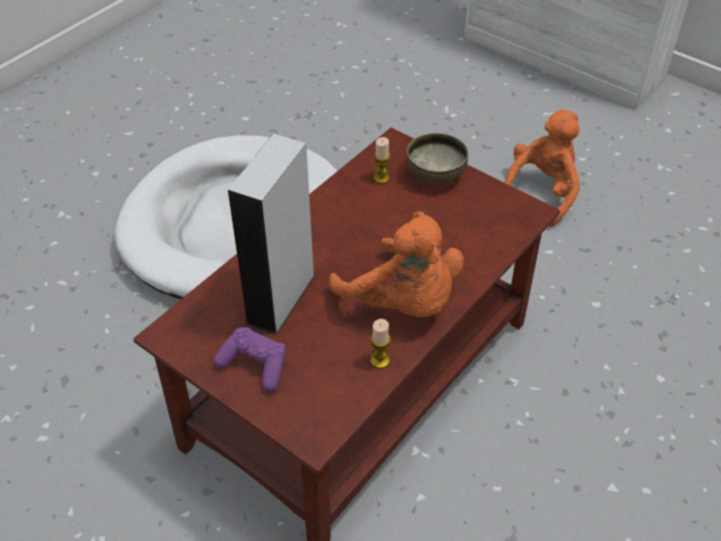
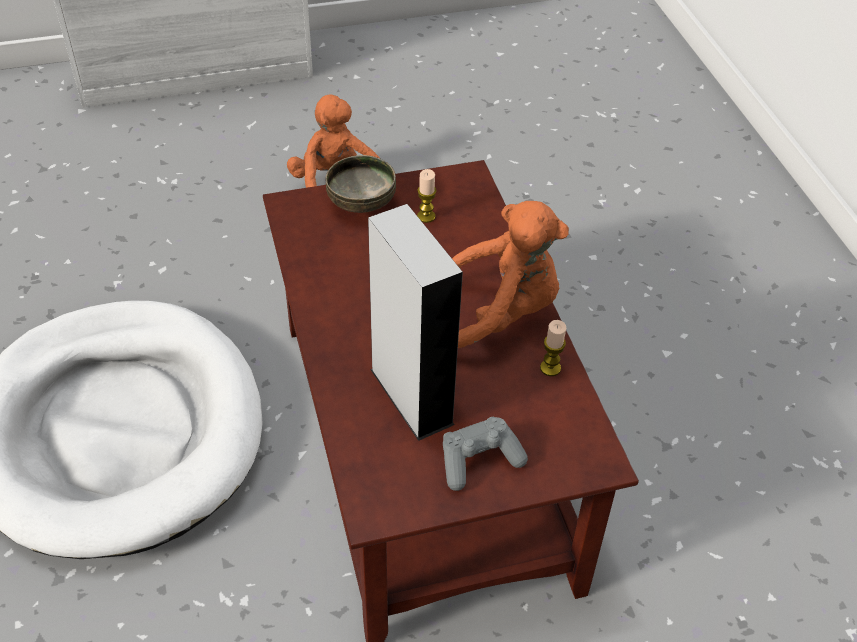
camera: 55 degrees left, 0 degrees up
purple game controller [214,327,286,392] -> grey game controller [443,417,528,491]
candle [374,137,390,183] -> candle moved to [417,169,437,223]

